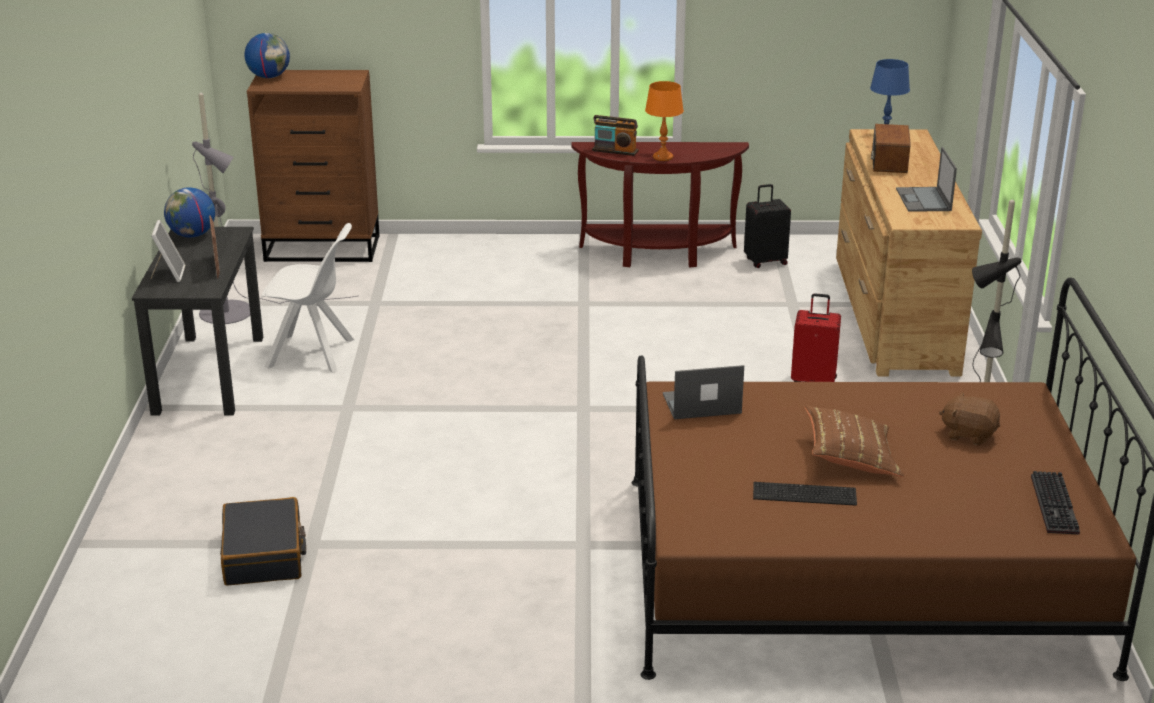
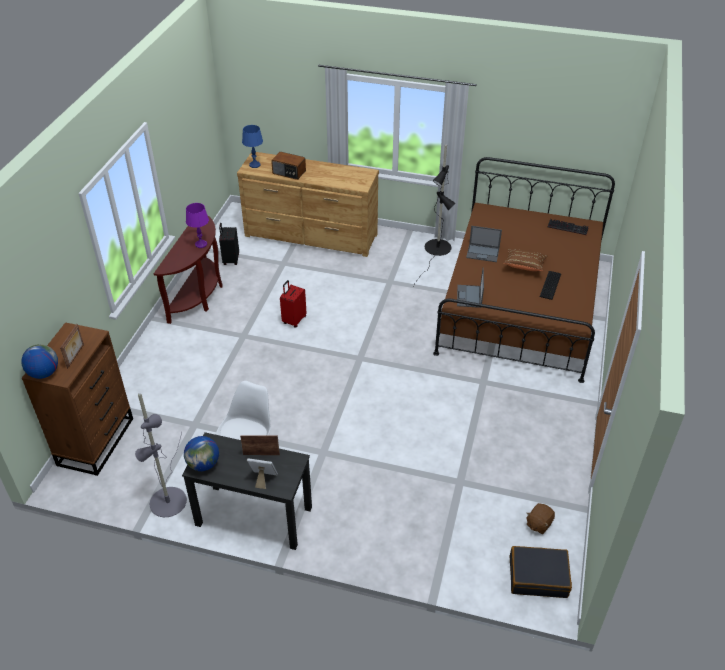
camera: 75 degrees left, 15 degrees up
black suitcase [220,497,306,586] -> black suitcase moved to [510,546,572,598]
radio [592,115,639,156] -> none
orange table lamp [645,81,684,161] -> purple table lamp [186,203,209,248]
red suitcase [791,293,841,382] -> red suitcase moved to [280,280,306,328]
laptop [896,147,957,212] -> laptop moved to [466,226,502,262]
brown plush toy [939,392,1000,445] -> brown plush toy moved to [527,503,555,534]
none -> picture frame [60,324,84,369]

